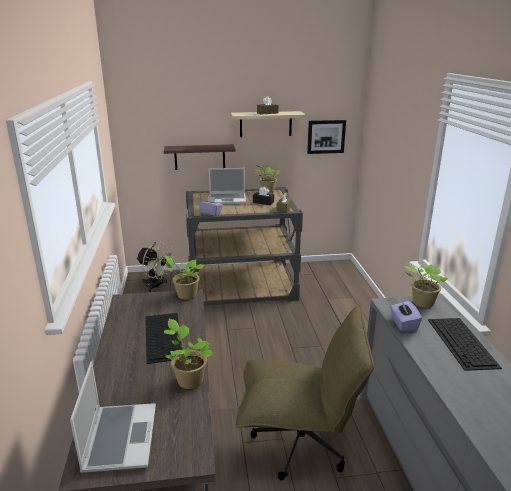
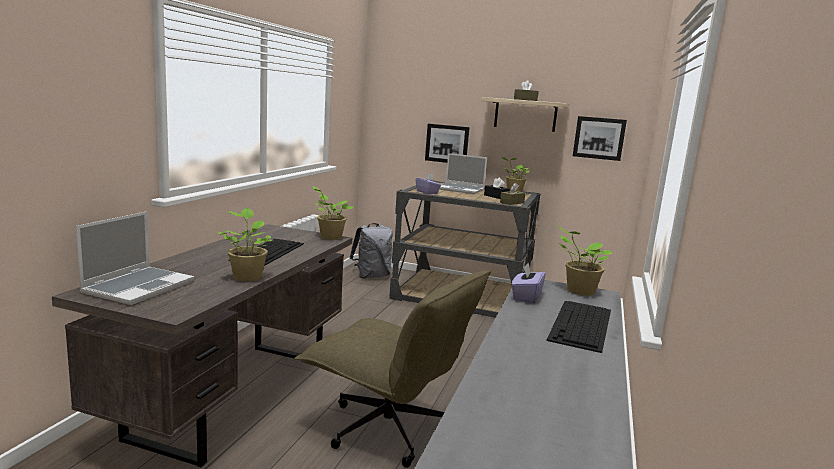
camera: 25 degrees right, 10 degrees down
beige fan [137,242,174,292] -> grey backpack [349,223,393,279]
shelf [164,144,236,170] -> picture [425,124,470,163]

